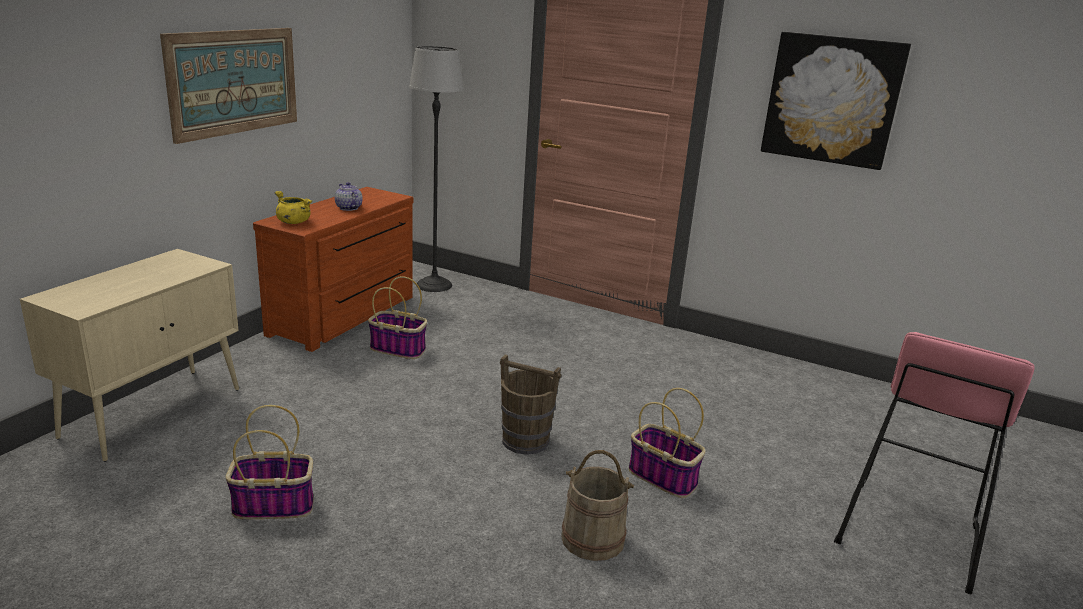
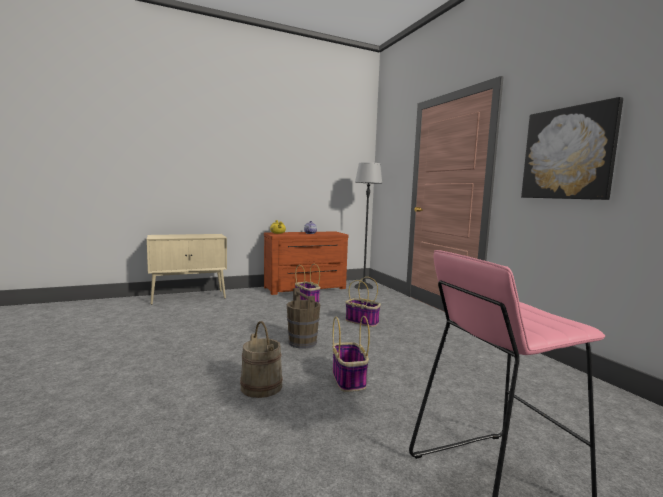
camera: 40 degrees right, 15 degrees down
picture [160,28,297,144] -> none
basket [225,405,314,519] -> basket moved to [346,277,381,327]

